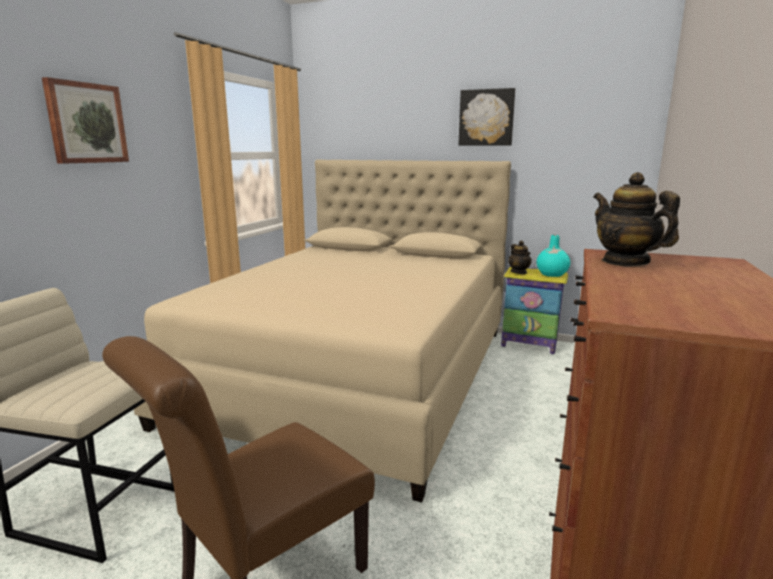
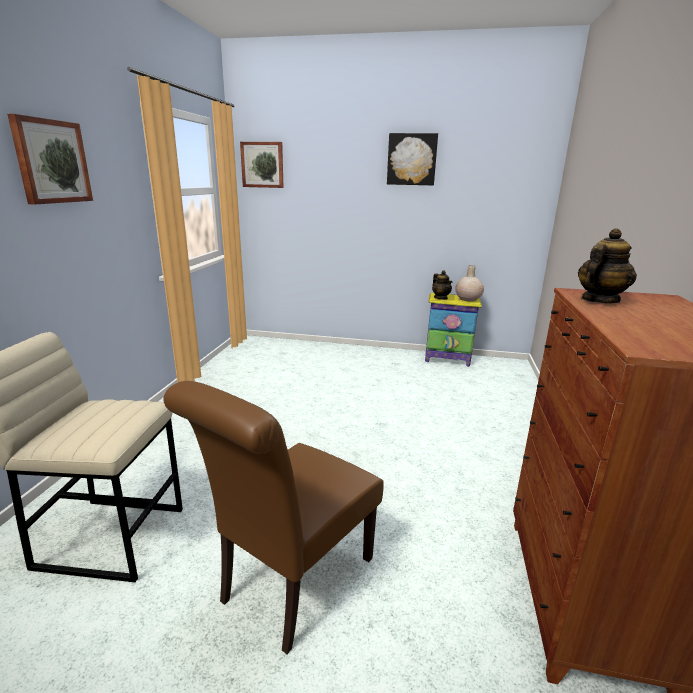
camera: 10 degrees left, 5 degrees up
beige bed [134,159,511,502] -> none
turquoise vase [536,235,570,277] -> beige vase [455,265,484,301]
teapot [593,172,680,266] -> teapot turned 90 degrees clockwise [578,229,637,303]
none -> picture [240,142,284,188]

